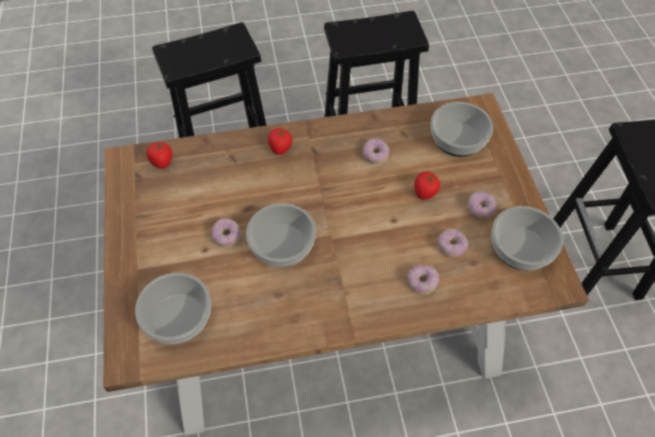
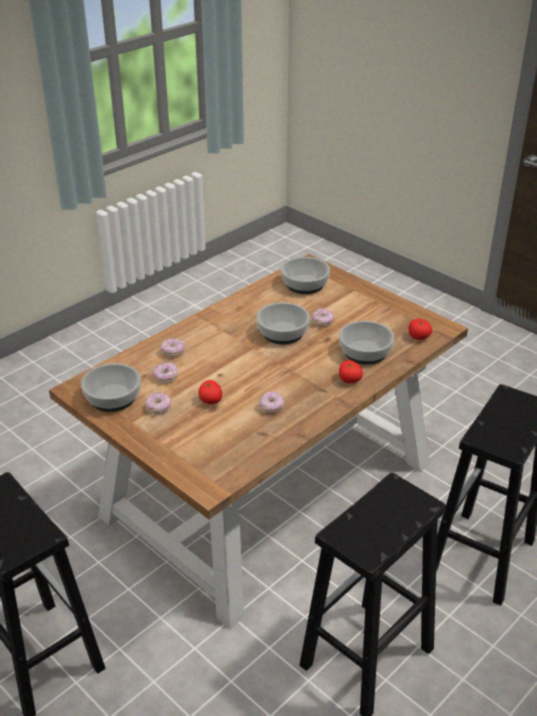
camera: 145 degrees right, 20 degrees down
bowl [431,102,493,157] -> bowl moved to [339,321,394,365]

